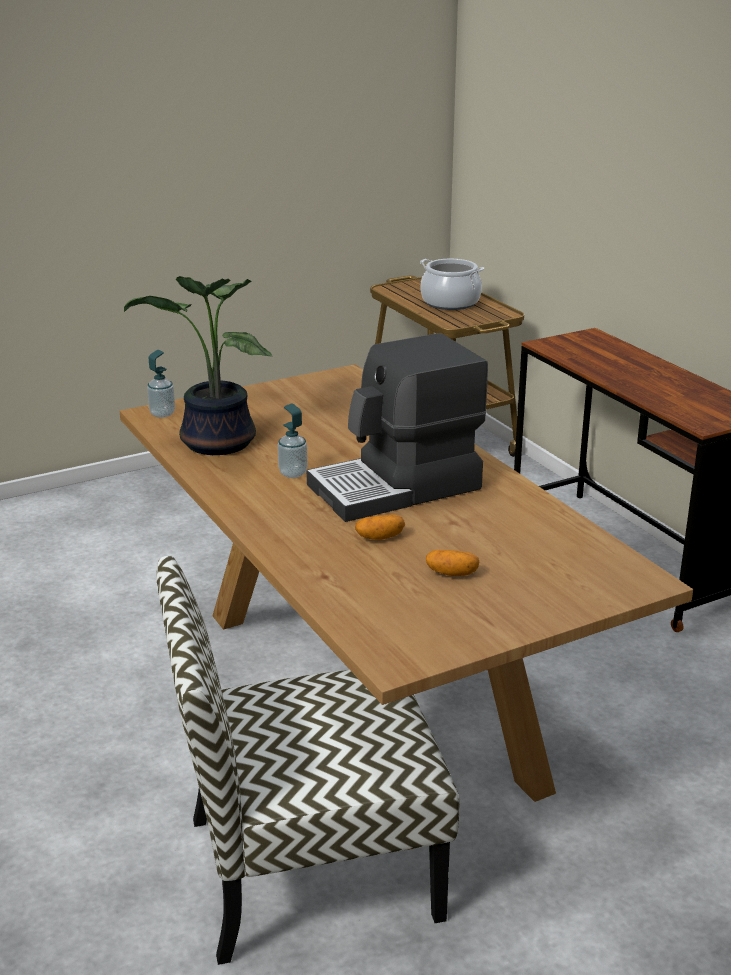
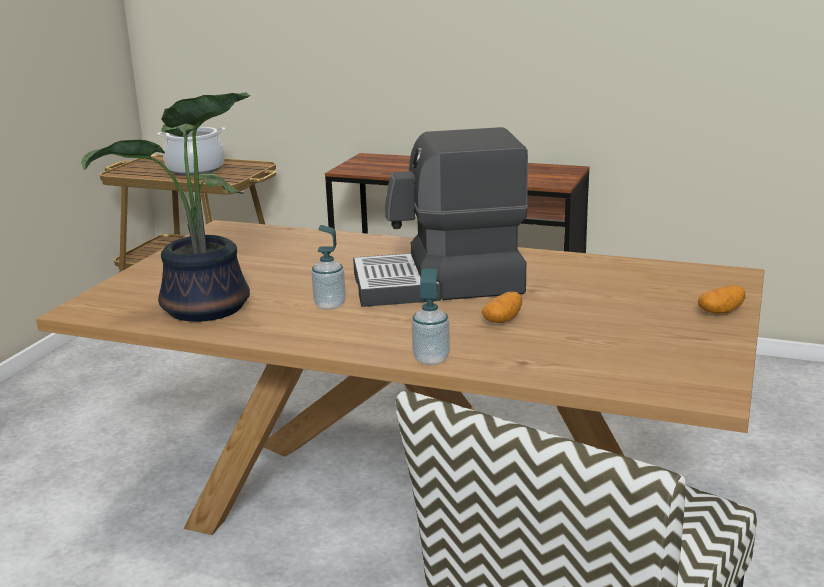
camera: 40 degrees left, 5 degrees down
soap dispenser [147,350,175,418] -> soap dispenser moved to [411,269,450,365]
coffee machine [307,333,488,522] -> coffee machine turned 60 degrees clockwise [353,127,528,307]
potato [426,550,479,576] -> potato moved to [698,285,745,314]

